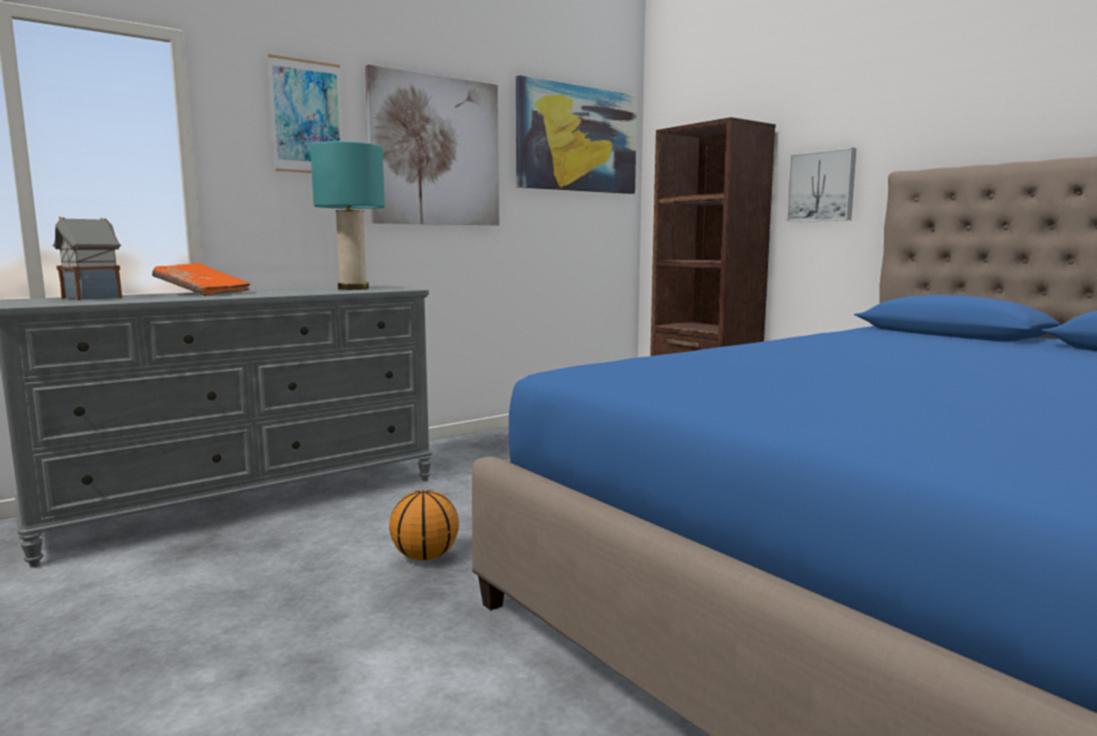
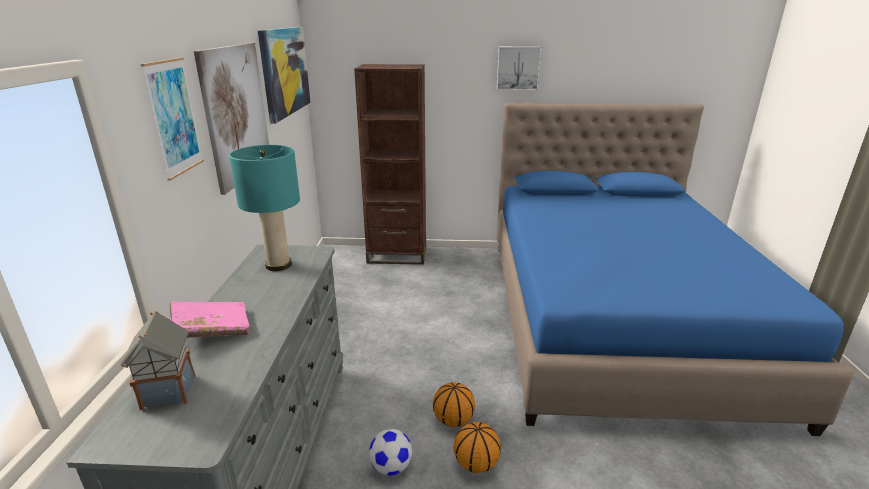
camera: 50 degrees left, 15 degrees up
orange book [152,263,250,296] -> pink book [170,301,250,338]
picture [786,148,856,222] -> picture moved to [497,47,541,91]
none -> football [369,429,412,475]
none -> basketball [454,422,501,473]

